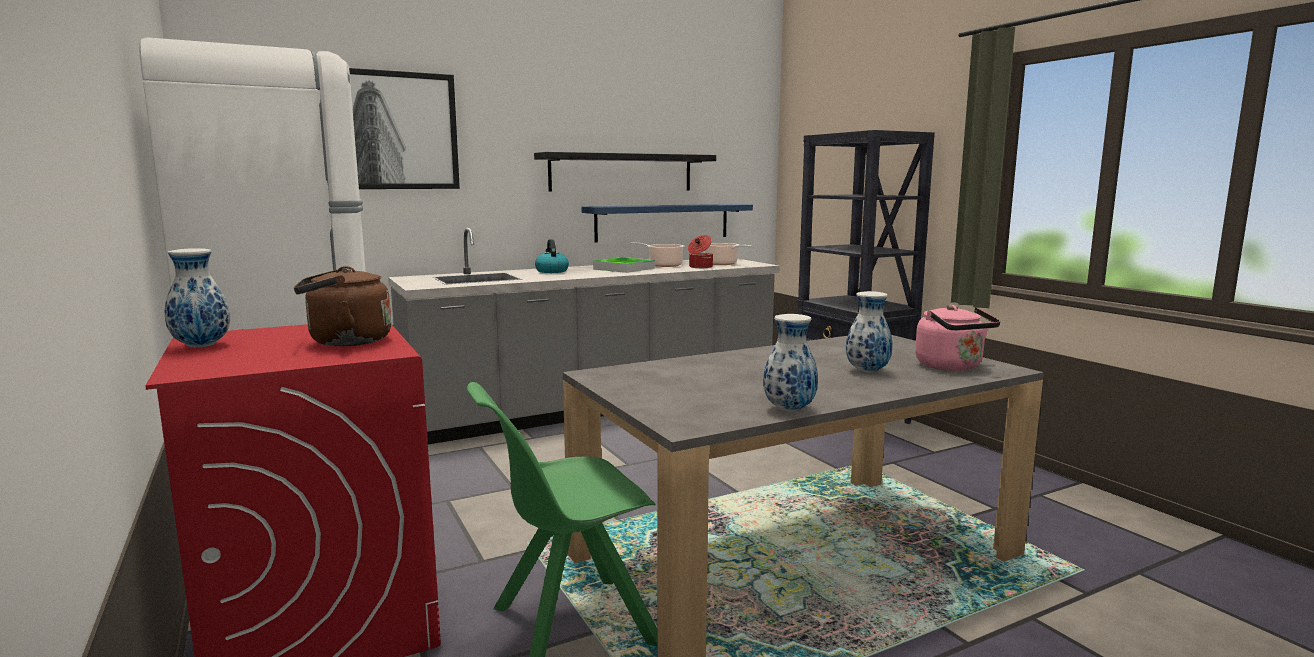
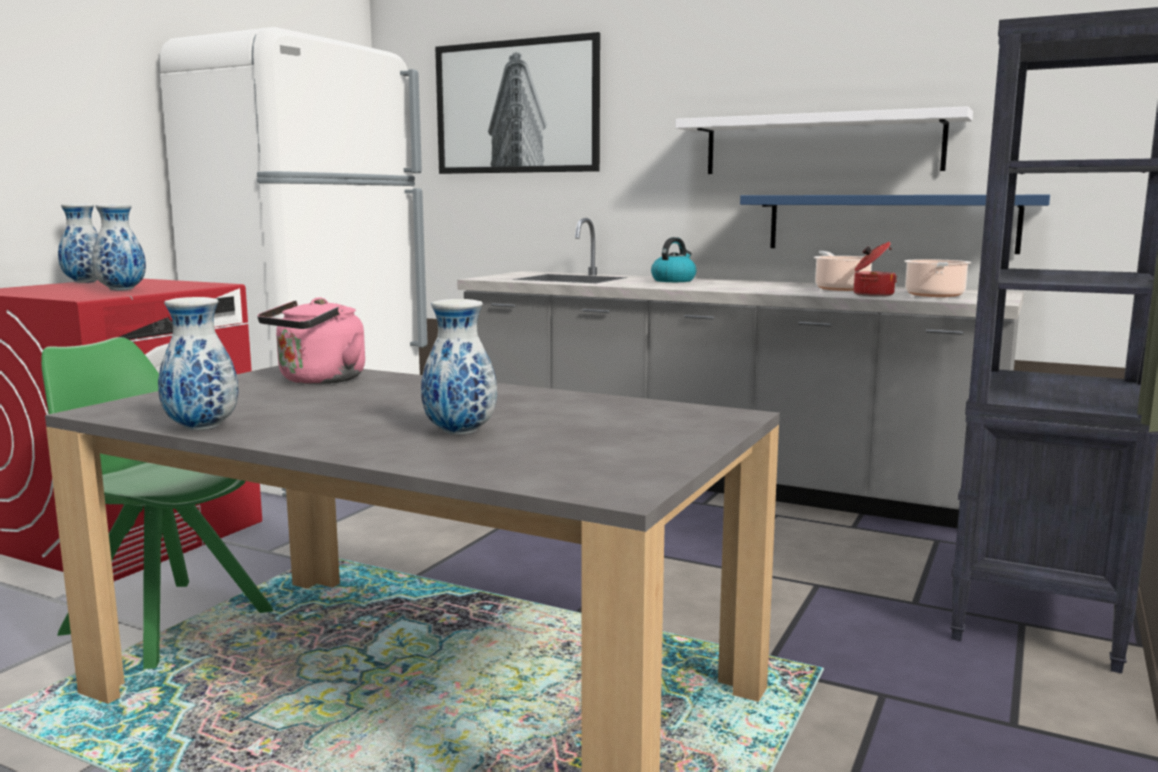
camera: 55 degrees right, 0 degrees up
brown kettle [294,266,391,346] -> vase [92,204,146,291]
black shelf [534,152,716,191] -> white shelf [675,106,973,174]
tray [593,257,655,273] -> none
pink kettle [915,305,1000,371] -> pink kettle moved to [257,297,365,384]

